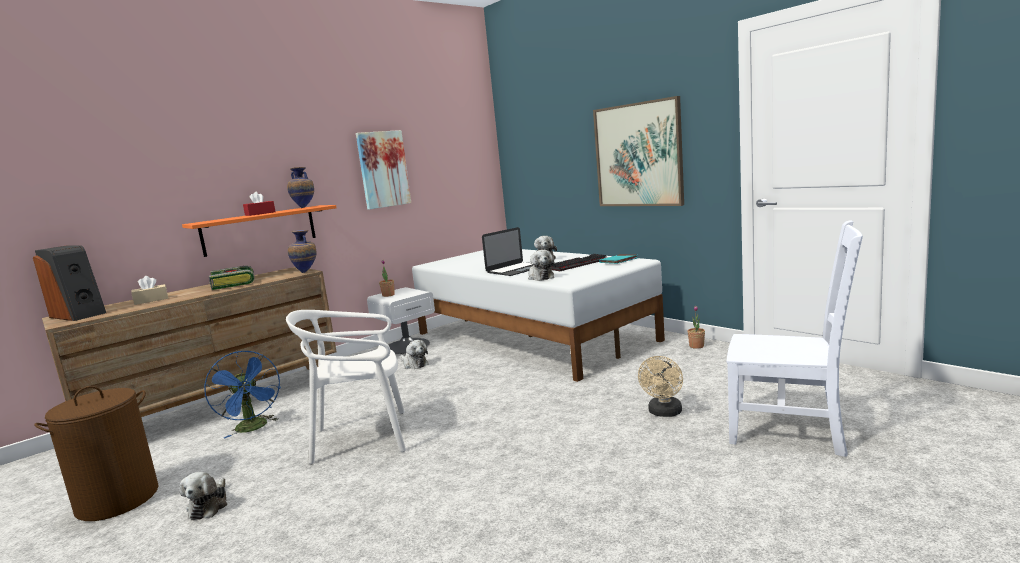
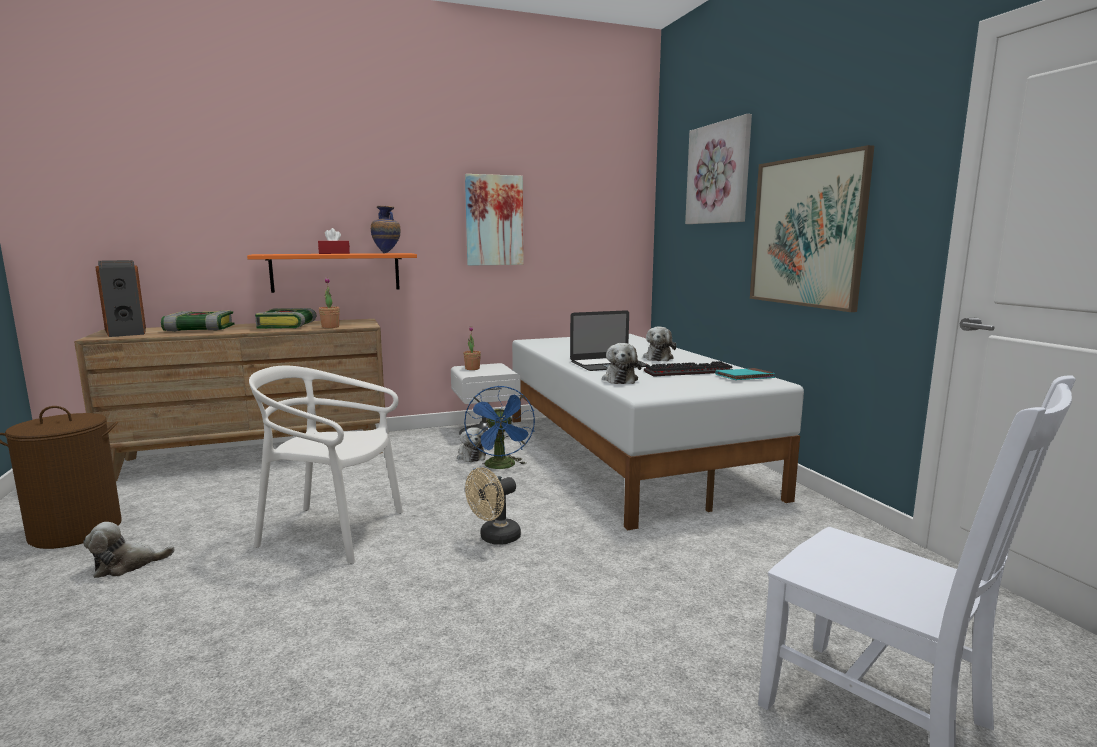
camera: 20 degrees right, 0 degrees up
beige tissue box [131,276,168,305] -> book [161,311,234,332]
plush toy [179,472,227,520] -> plush toy turned 45 degrees clockwise [84,522,175,578]
blue fan [204,351,281,438] -> blue fan moved to [464,386,535,469]
vase [288,230,316,273] -> none
beige fan [638,356,683,417] -> beige fan moved to [465,468,521,545]
potted plant [687,306,705,349] -> potted plant moved to [319,277,340,328]
none -> picture [685,114,752,224]

